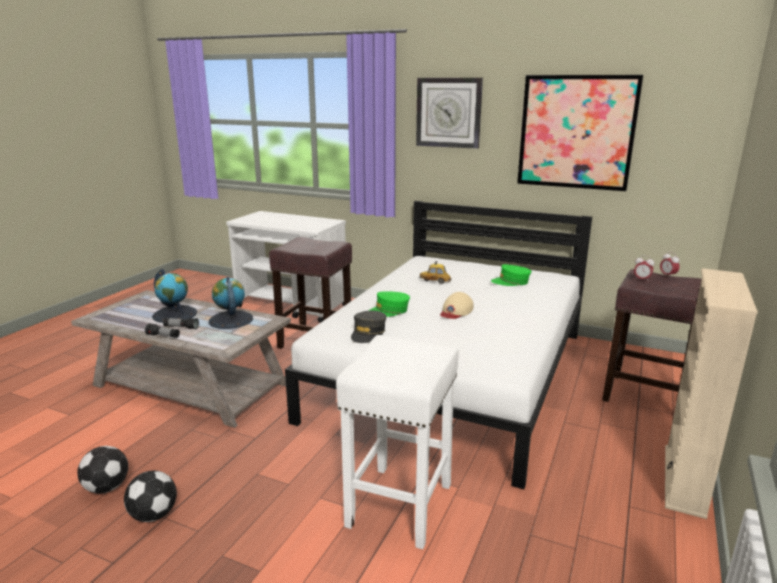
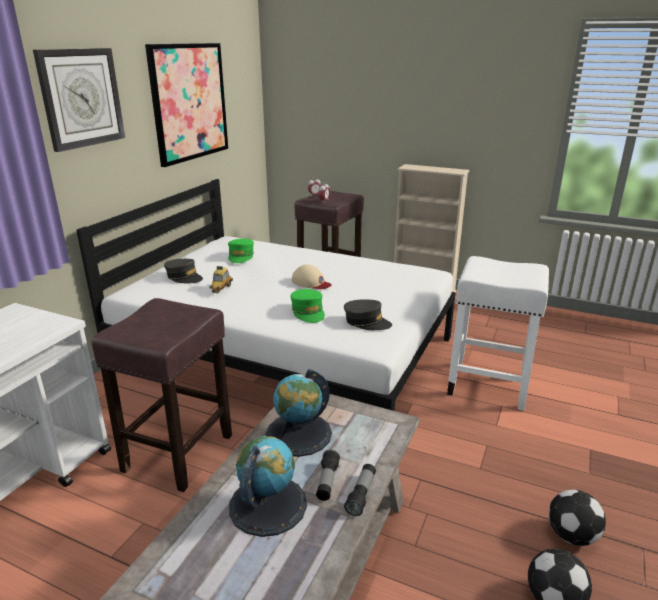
camera: 90 degrees left, 5 degrees up
none -> grey cap [164,259,203,283]

